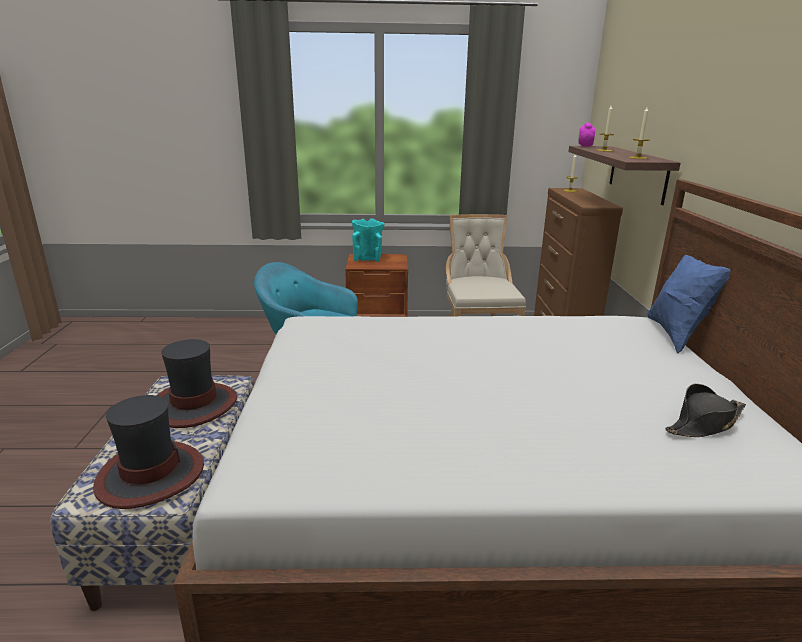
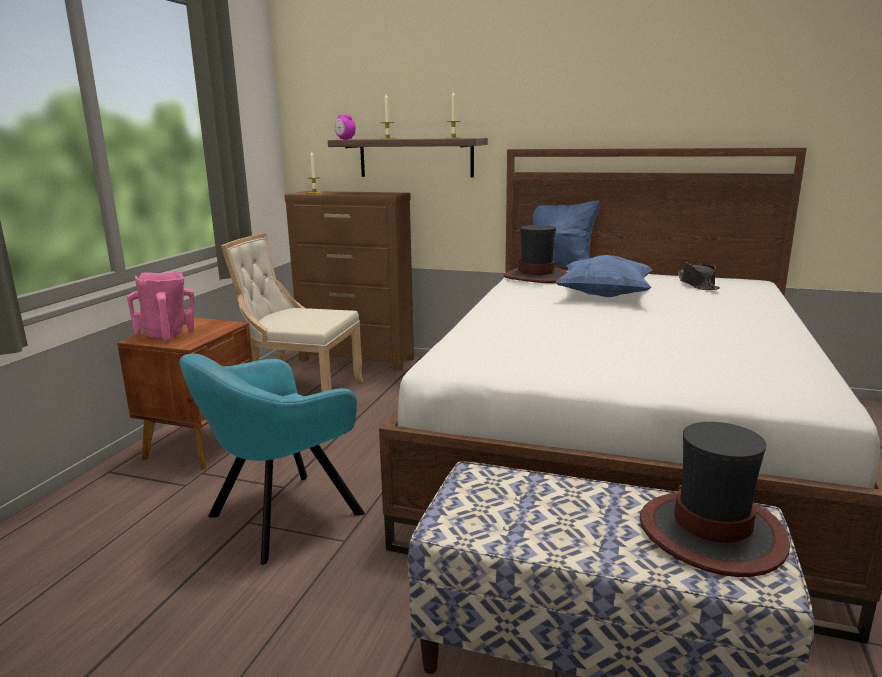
camera: 70 degrees left, 5 degrees down
hat [156,339,237,428] -> hat moved to [504,225,568,283]
turquoise vase [352,218,384,262] -> pink vase [127,272,194,342]
none -> blue pillow [555,255,652,297]

